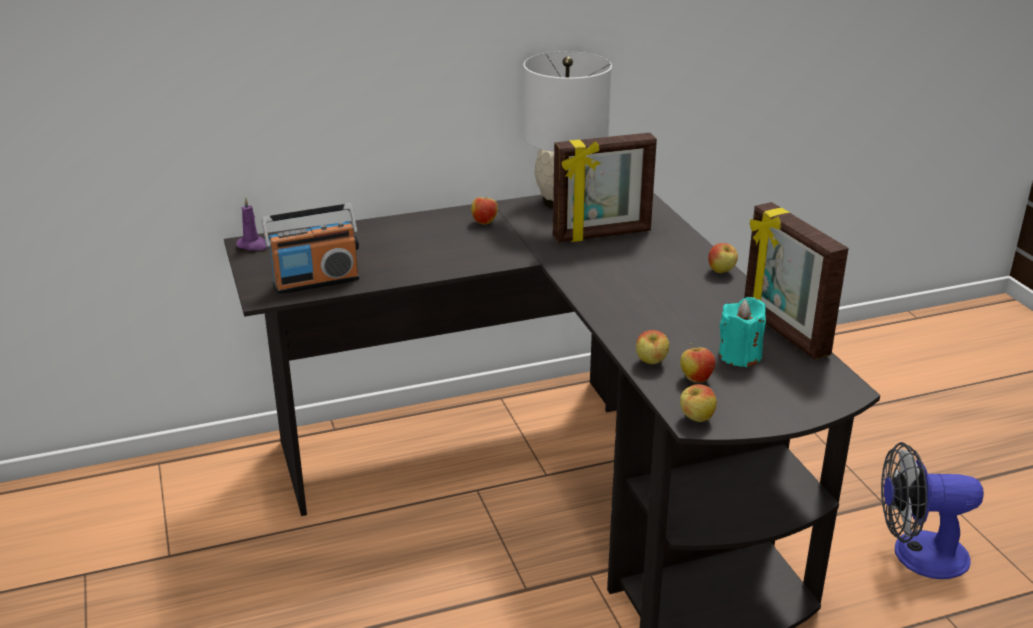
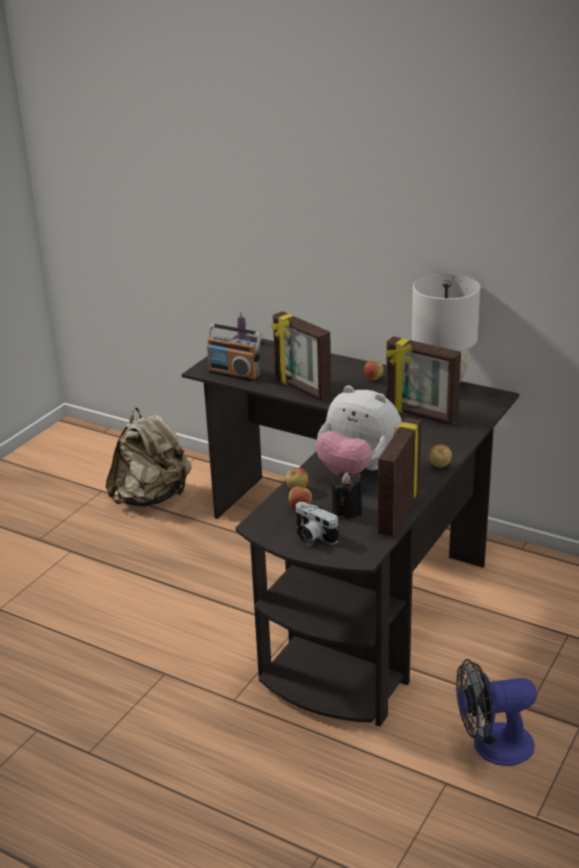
camera: 50 degrees right, 0 degrees up
apple [680,384,717,422] -> none
turquoise candle [719,297,766,367] -> black candle [332,471,362,519]
fan [881,442,984,579] -> fan turned 60 degrees counterclockwise [456,659,537,766]
none -> beige backpack [106,407,192,507]
none -> picture frame [271,311,331,401]
none -> camera [296,502,339,546]
none -> plush toy [316,386,402,475]

